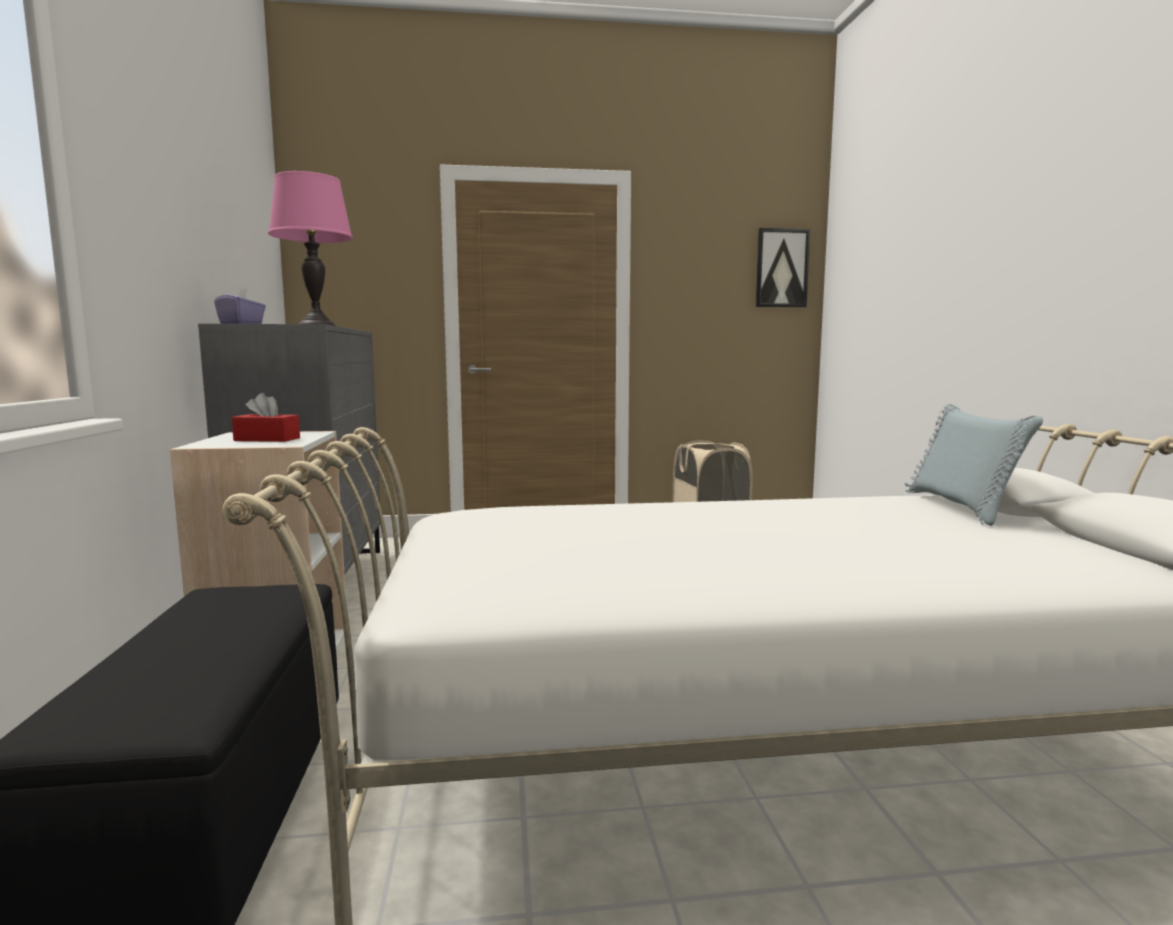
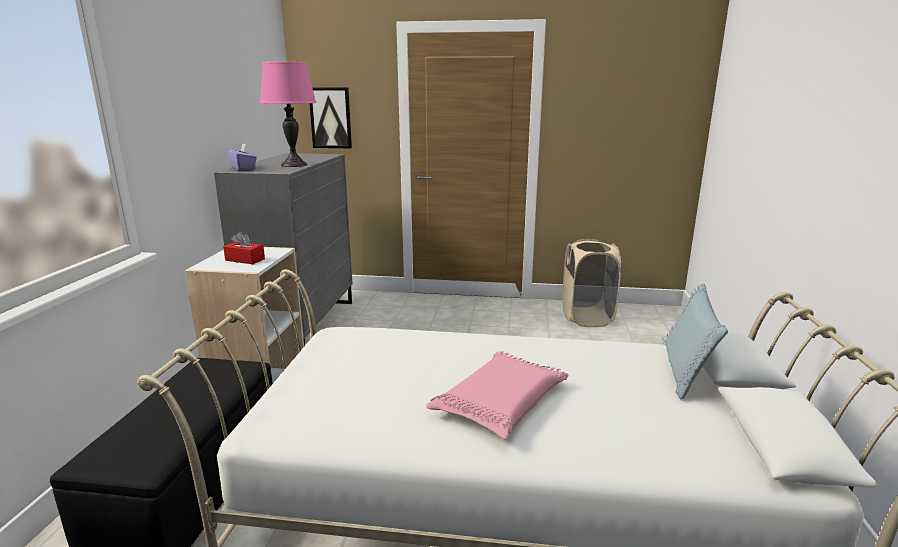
camera: 15 degrees right, 10 degrees up
picture [756,228,810,307] -> picture moved to [309,88,352,148]
none -> pink pillow [426,351,568,439]

